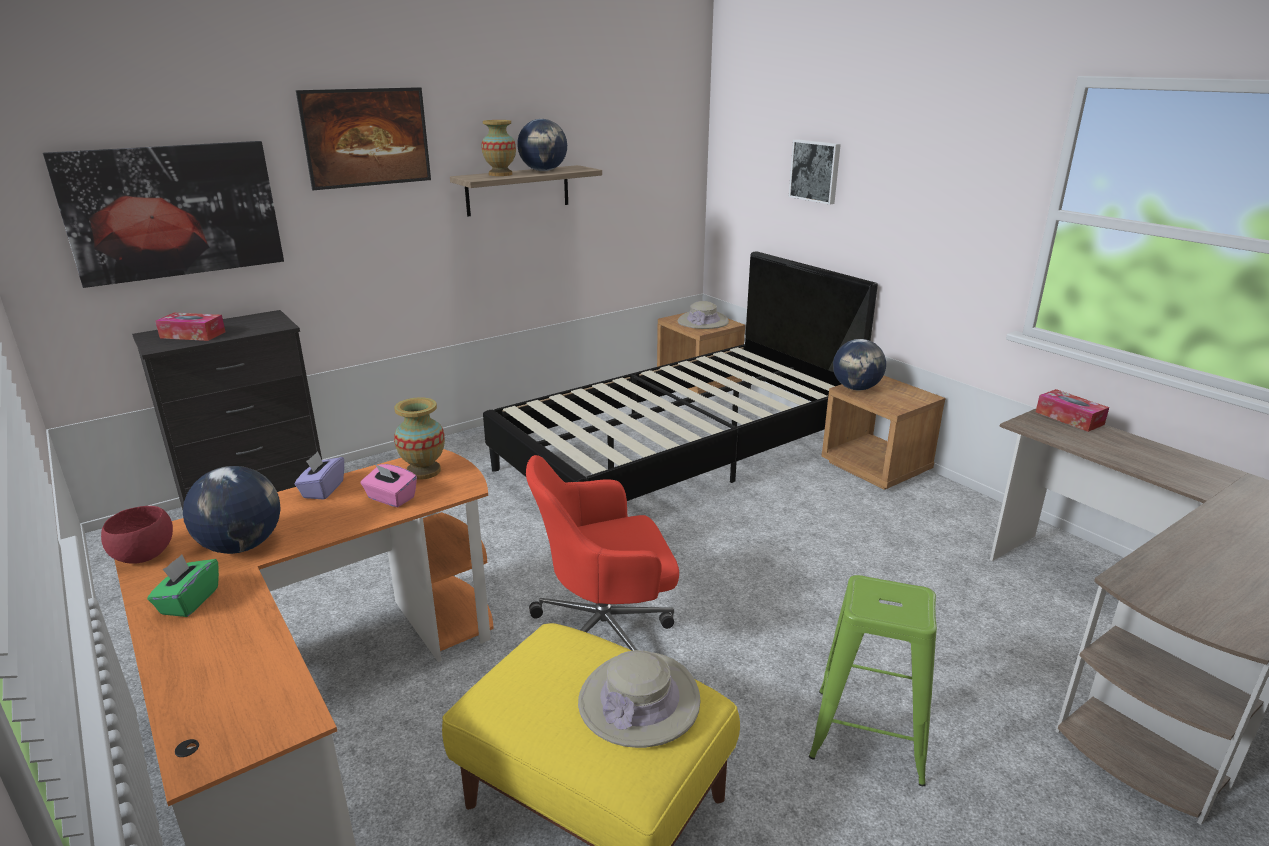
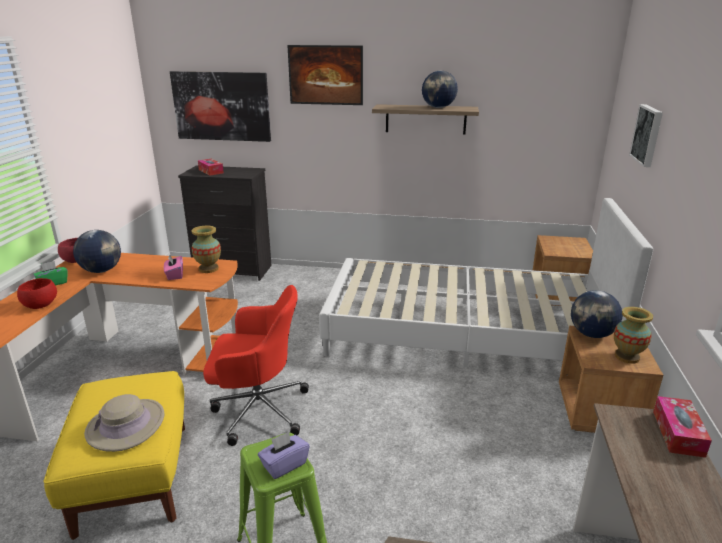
camera: 45 degrees right, 0 degrees up
purple tissue box [294,452,344,500] -> purple tissue box moved to [258,432,310,479]
vase [481,120,516,176] -> vase moved to [614,307,653,364]
black bed [483,251,878,501] -> white bed [319,198,653,368]
red office chair [526,455,679,651] -> red office chair turned 150 degrees clockwise [203,285,309,446]
beige hat [678,301,729,329] -> none
none -> red bowl [17,278,57,309]

